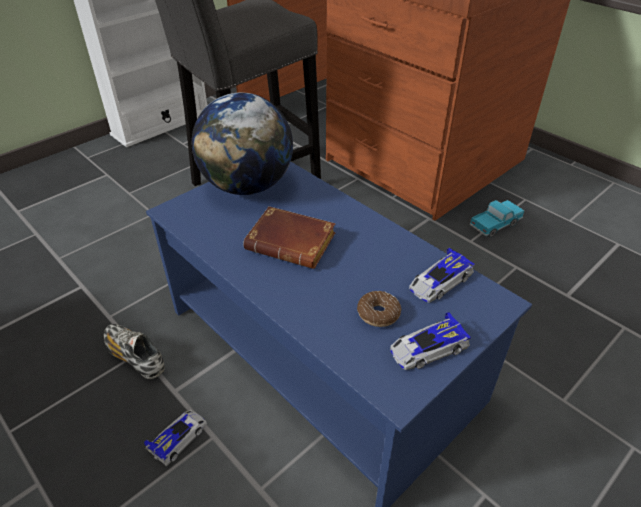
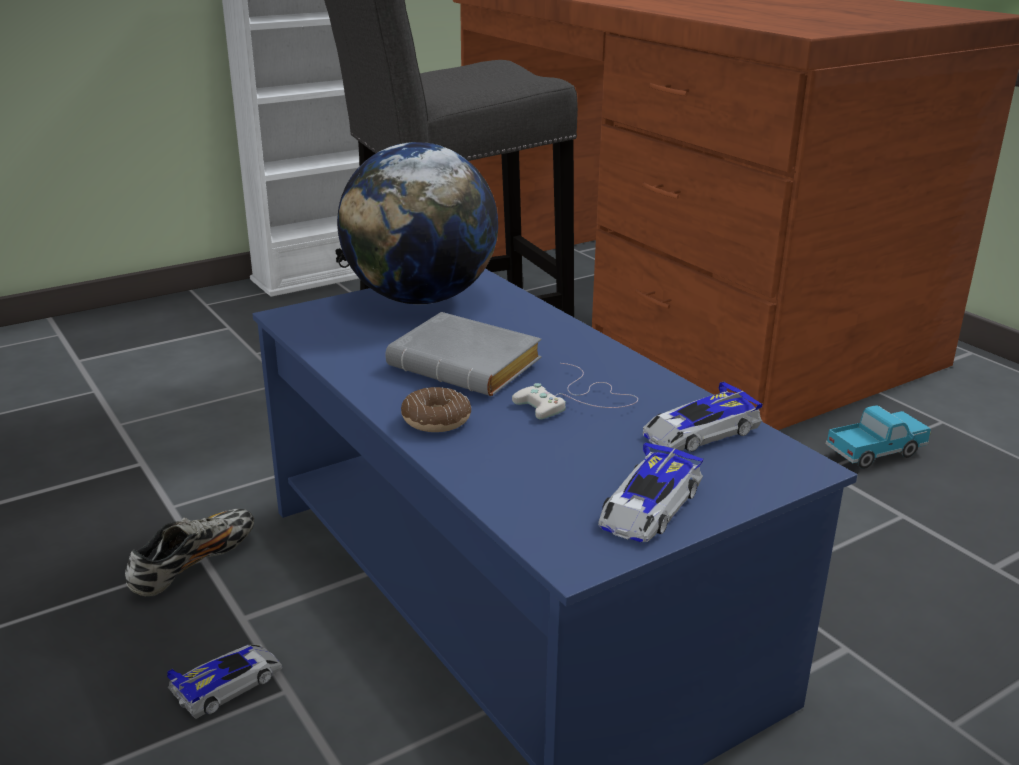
camera: 10 degrees right, 15 degrees down
shoe [103,324,164,379] -> shoe turned 75 degrees clockwise [125,509,254,596]
brown book [243,206,336,269] -> grey book [385,312,542,396]
donut [357,291,402,327] -> donut moved to [401,387,471,432]
toy car [390,312,471,370] -> toy car turned 45 degrees counterclockwise [598,442,704,542]
none -> white game controller [512,363,638,419]

